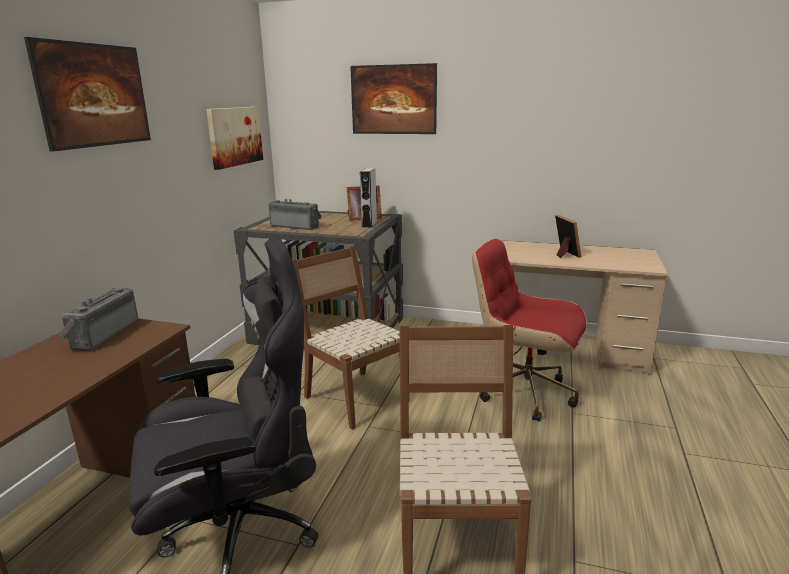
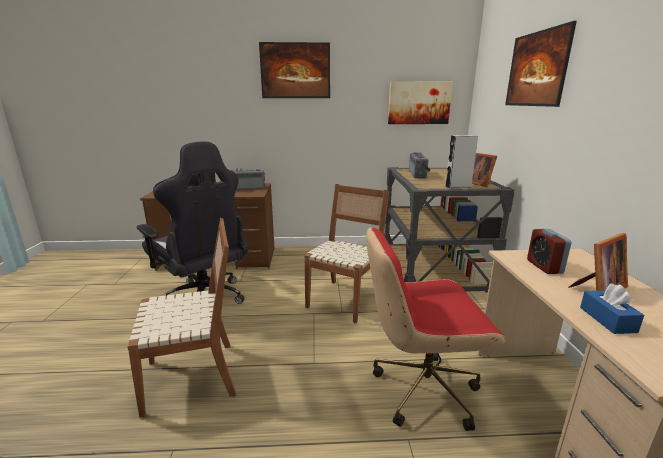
camera: 70 degrees right, 0 degrees up
red office chair [472,238,587,422] -> red office chair turned 105 degrees counterclockwise [366,227,506,431]
none -> alarm clock [527,229,571,274]
none -> blue tissue box [580,283,644,334]

